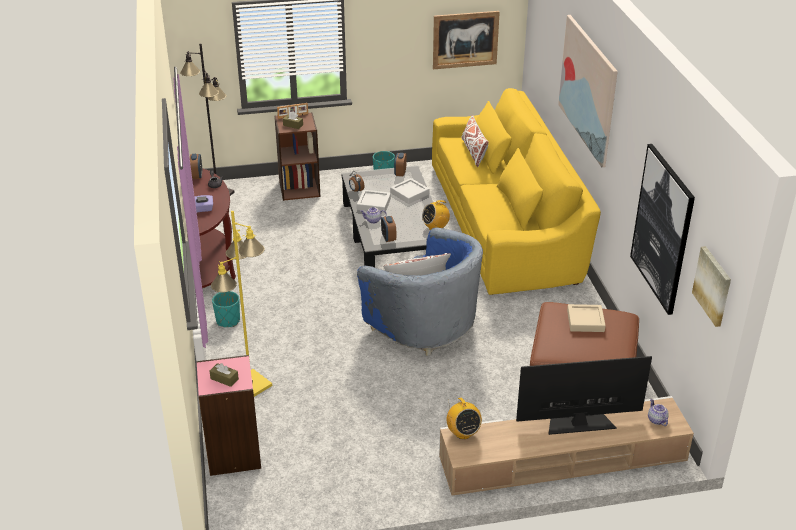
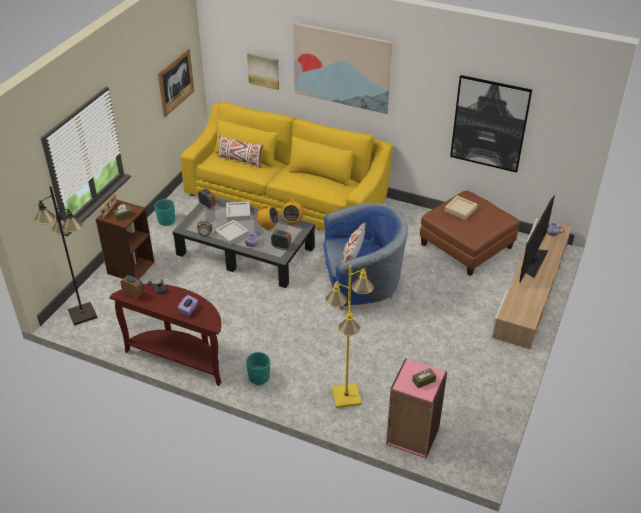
camera: 55 degrees left, 5 degrees up
radio [446,398,482,439] -> radio moved to [255,205,279,230]
picture [692,246,731,327] -> picture moved to [247,53,279,90]

